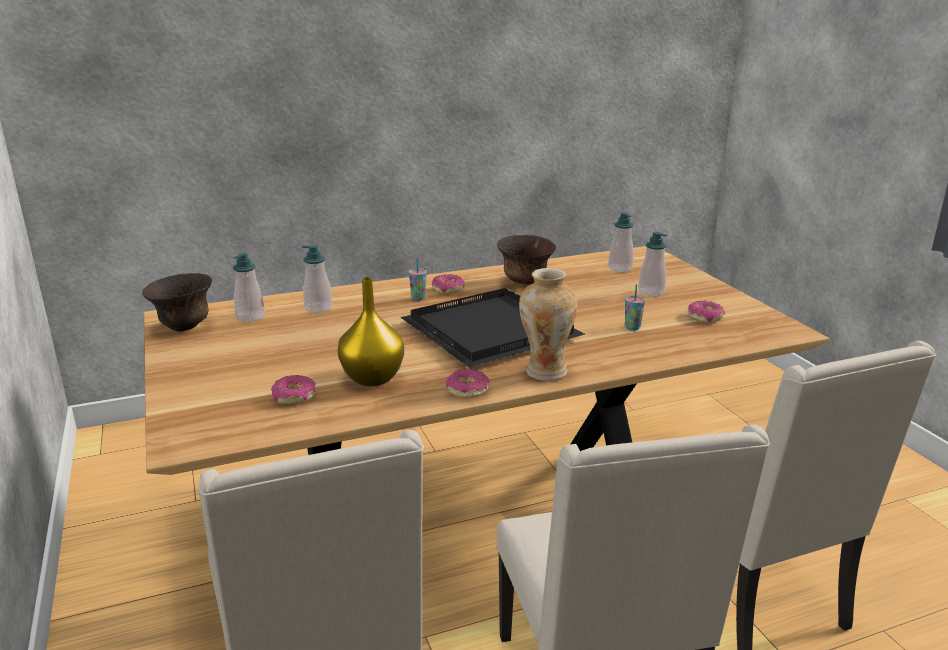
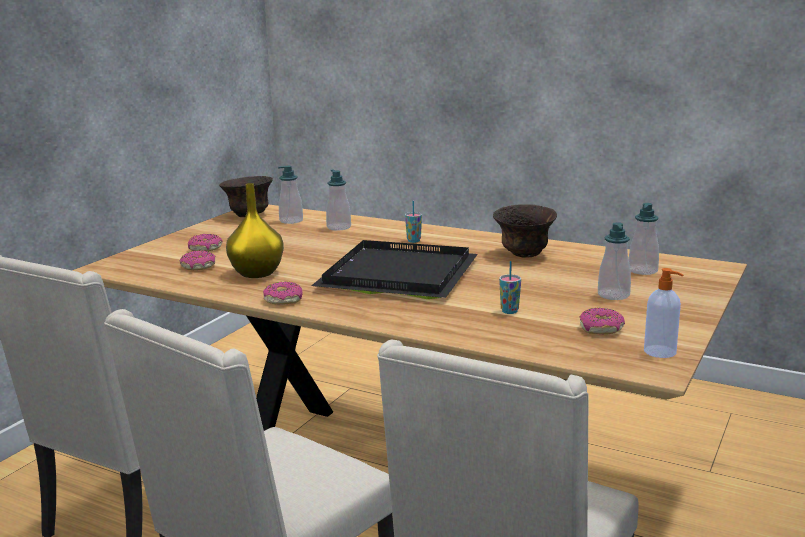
camera: 50 degrees right, 5 degrees down
donut [432,274,464,294] -> donut moved to [188,234,223,251]
vase [519,268,577,381] -> none
none -> soap dispenser [644,268,684,358]

